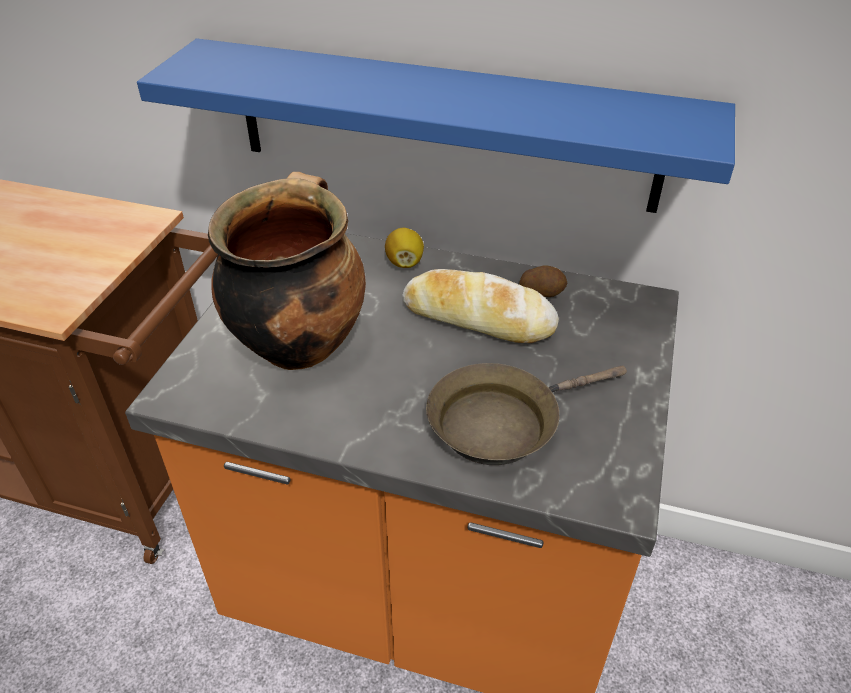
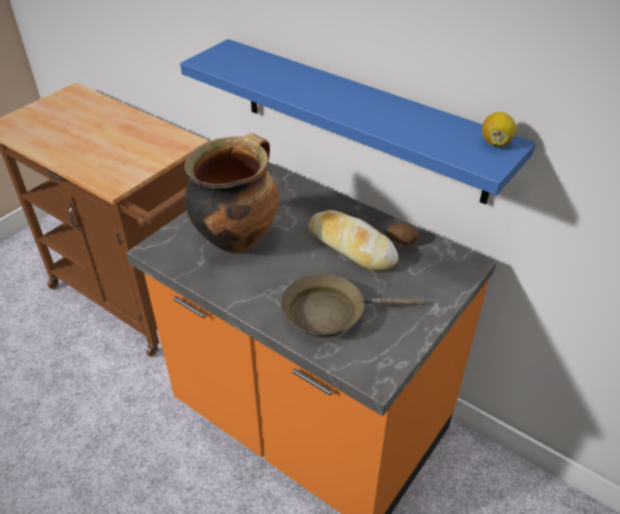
camera: 20 degrees right, 0 degrees up
lemon [385,228,424,268] -> lemon moved to [482,112,516,147]

